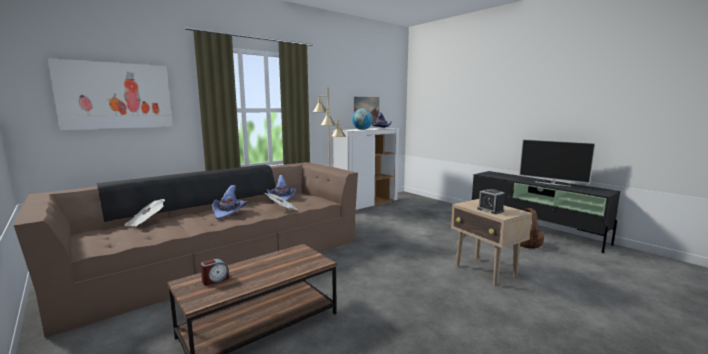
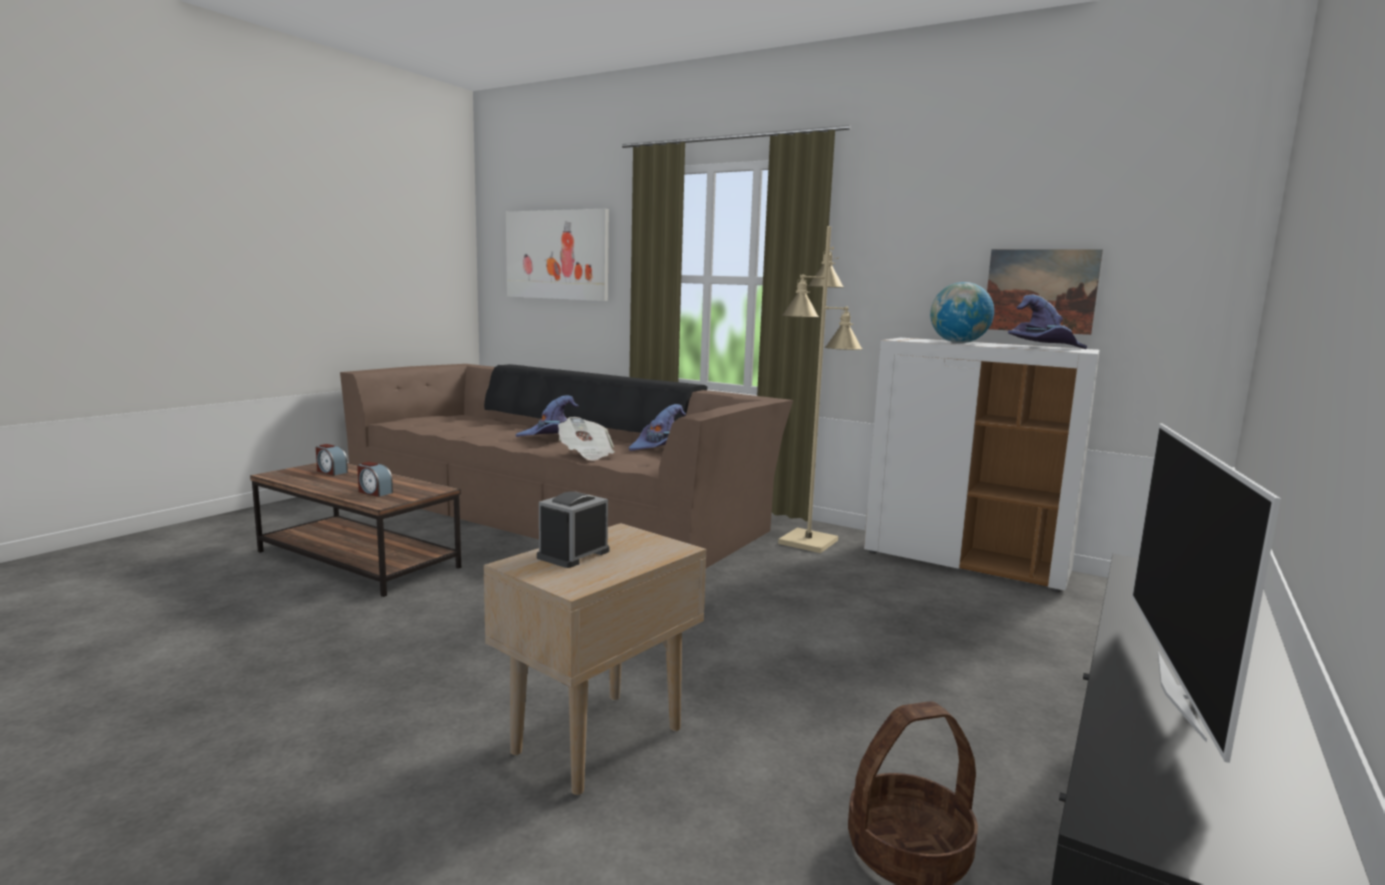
camera: 70 degrees right, 0 degrees up
newspaper [124,199,165,227] -> none
none -> alarm clock [357,462,393,497]

